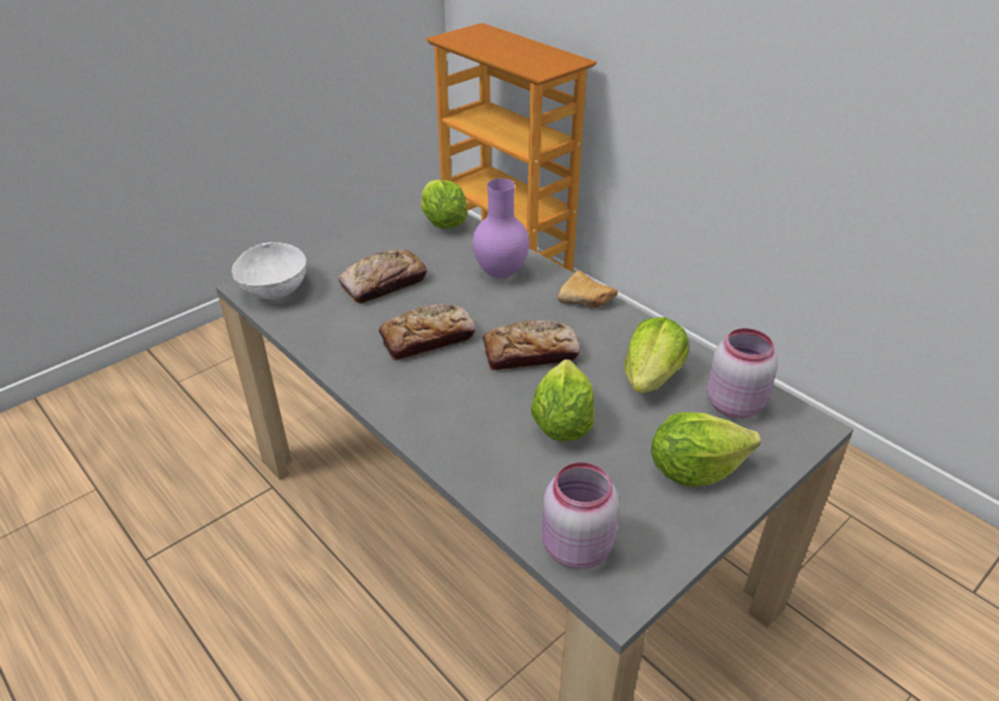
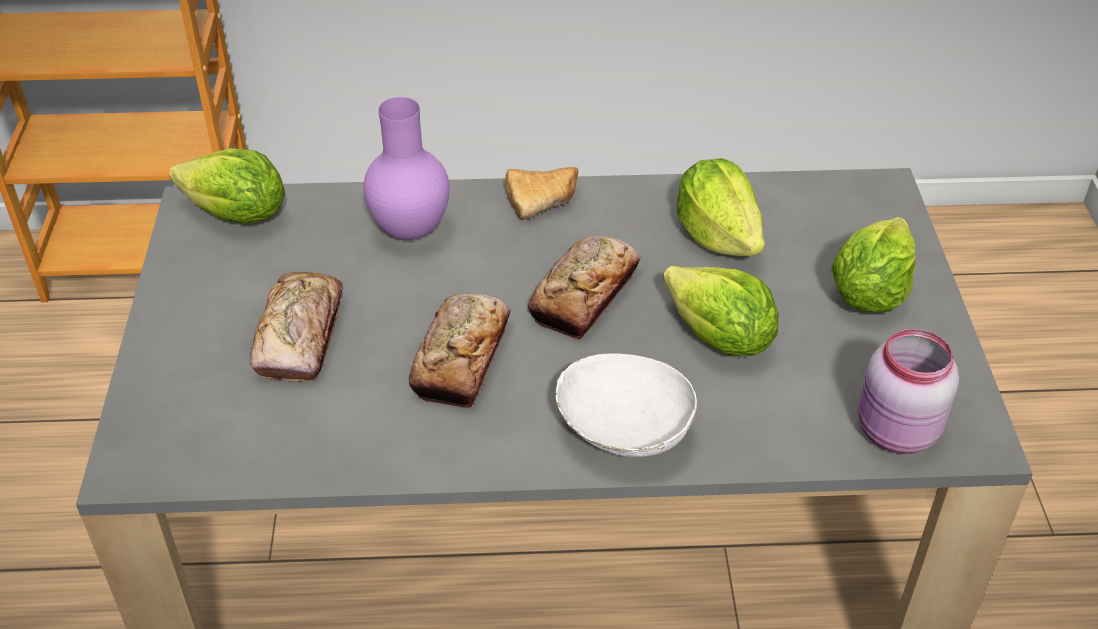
camera: 50 degrees left, 5 degrees up
white bowl [231,242,306,299] -> white bowl moved to [556,353,697,457]
pink jar [707,328,778,418] -> none

